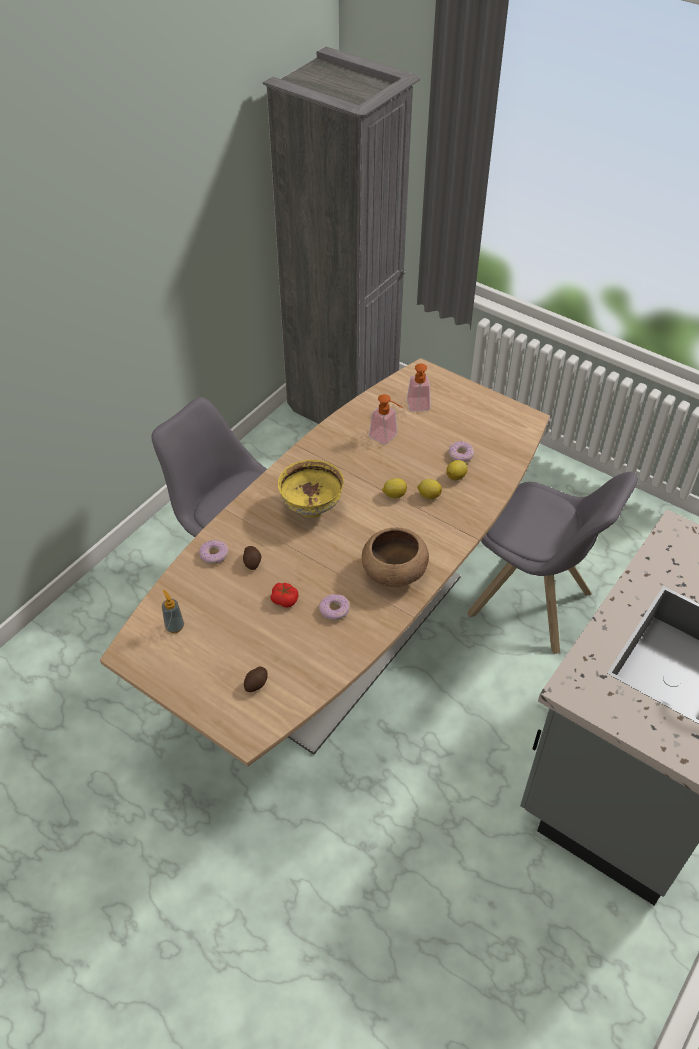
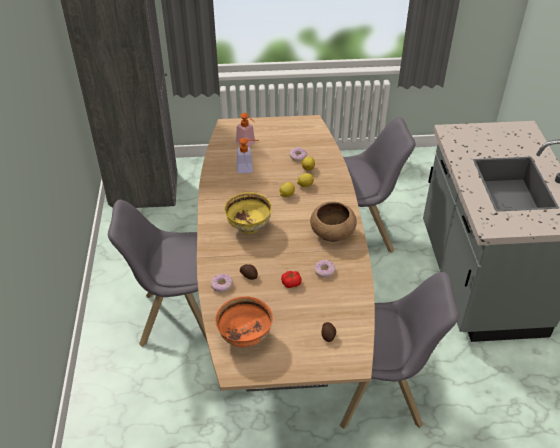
camera: 40 degrees left, 5 degrees down
soap dispenser [162,590,184,633] -> orange bowl [215,296,273,347]
none -> grey chair [340,272,459,429]

